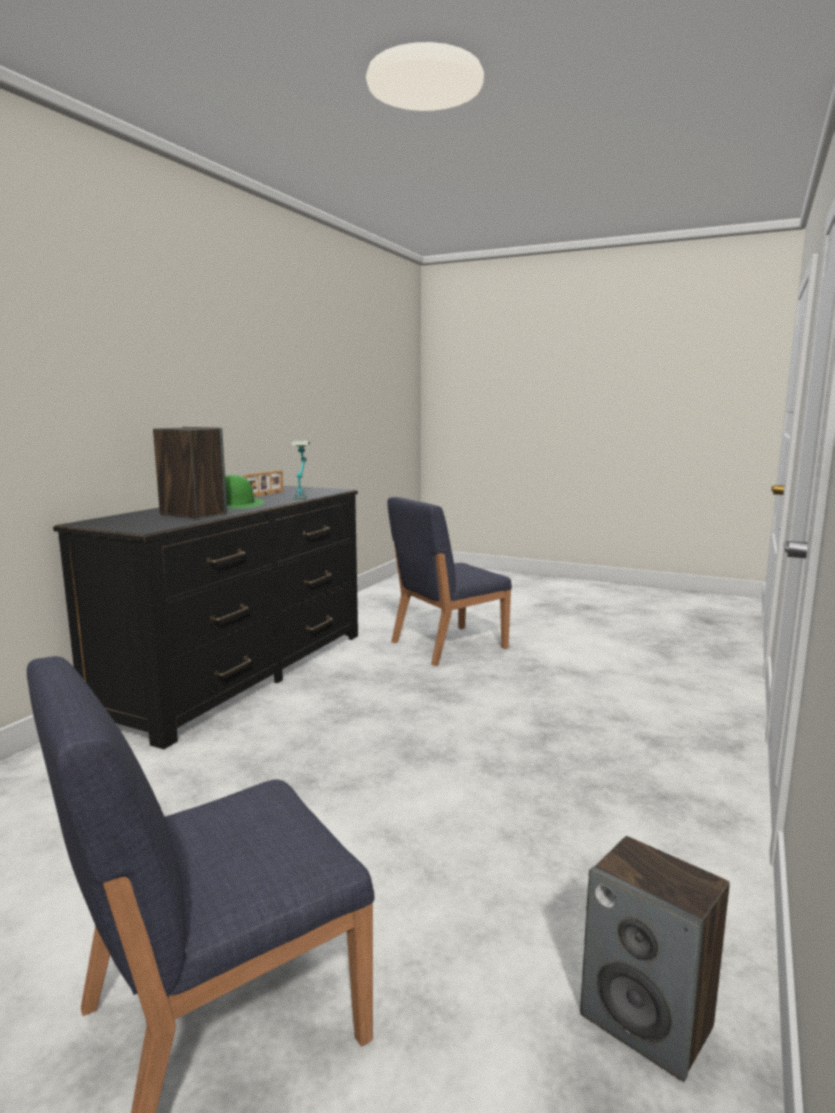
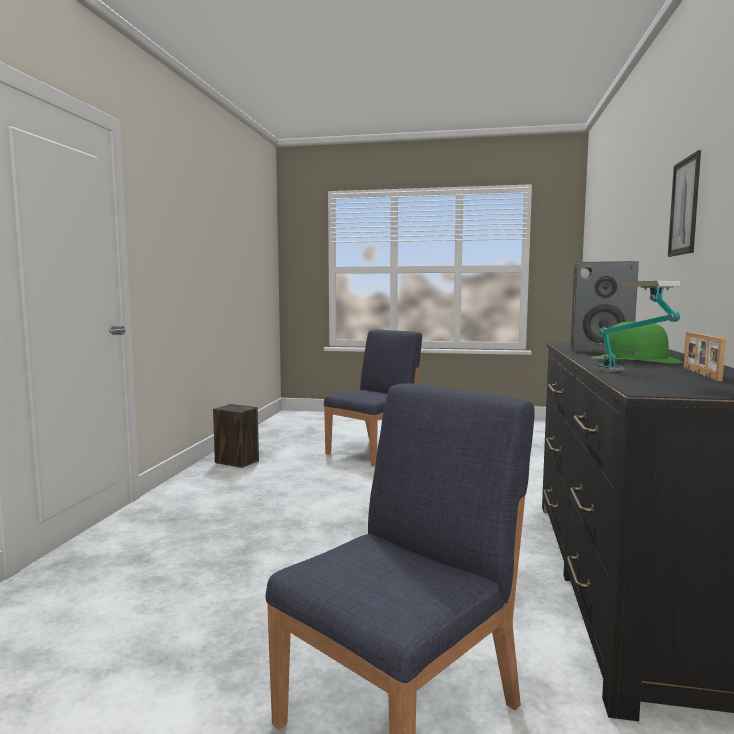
camera: 165 degrees right, 5 degrees down
none -> picture [668,150,701,257]

